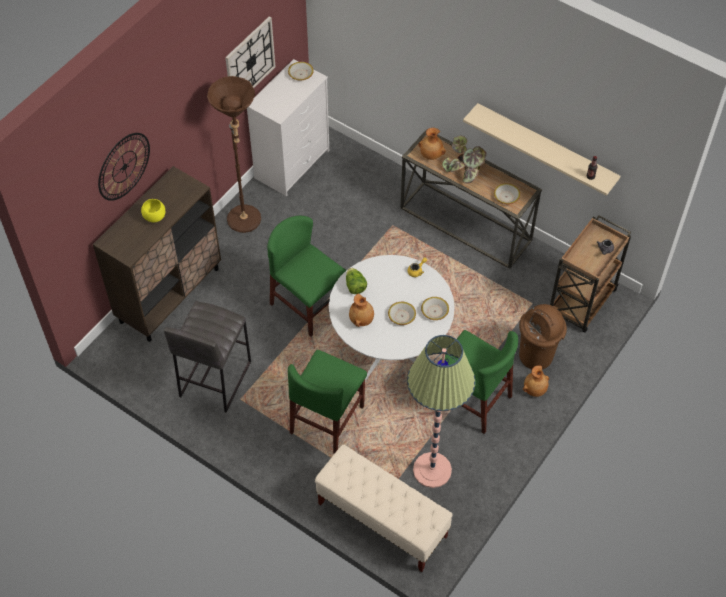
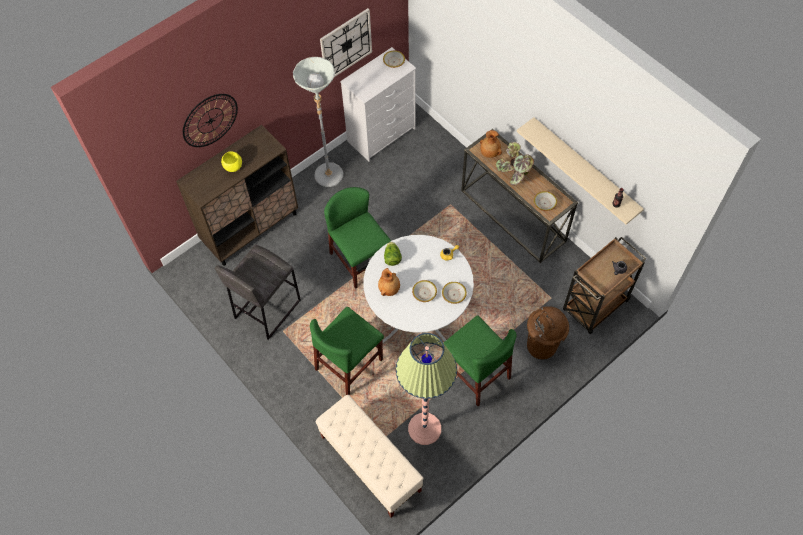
camera: 15 degrees right, 5 degrees up
brown floor lamp [207,76,261,233] -> grey floor lamp [293,57,343,187]
brown vase [523,365,549,397] -> none

